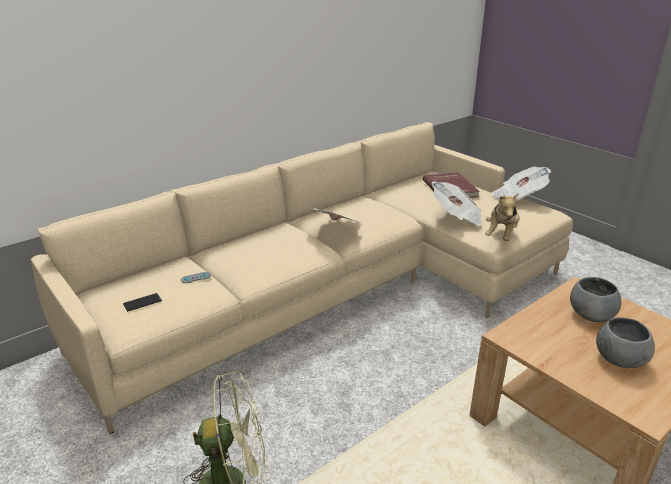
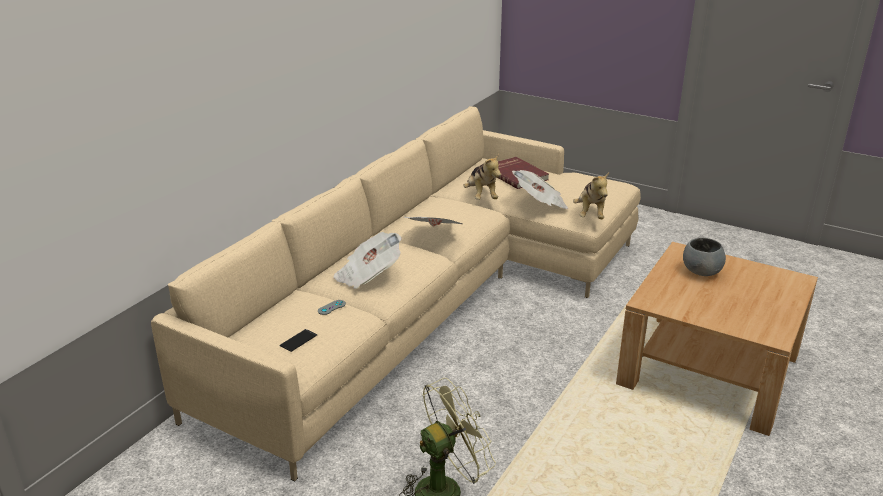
camera: 20 degrees left, 0 degrees up
newspaper [491,167,551,201] -> newspaper moved to [334,232,402,289]
grey bowl [596,317,655,368] -> none
none -> plush toy [463,154,501,200]

